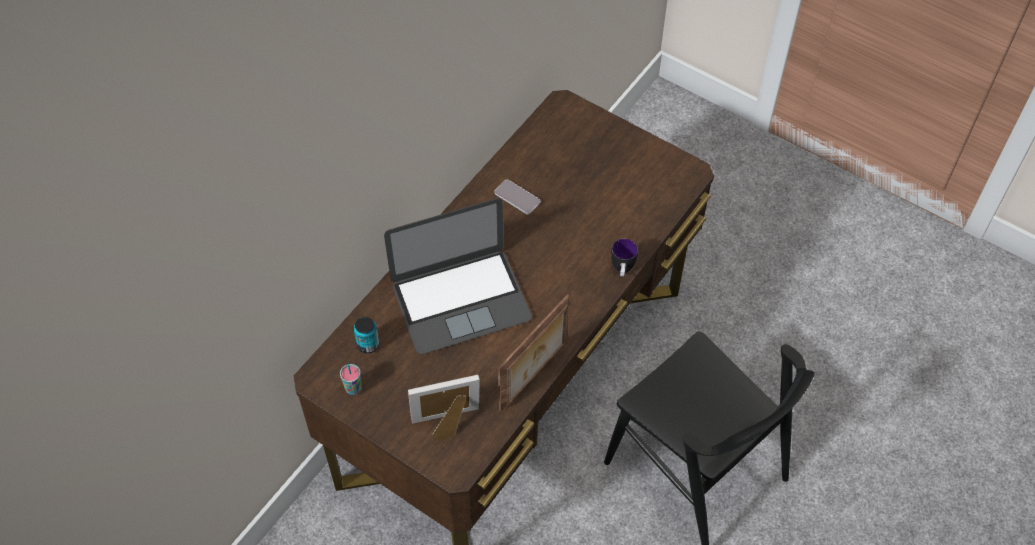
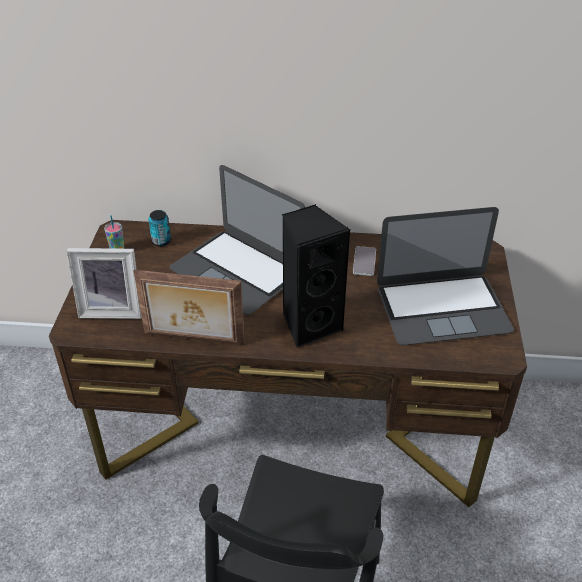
camera: 60 degrees right, 15 degrees down
picture frame [408,375,480,442] -> picture frame turned 135 degrees clockwise [66,248,142,319]
mug [611,239,638,277] -> none
none -> black speaker [282,204,350,348]
none -> laptop [377,207,514,345]

